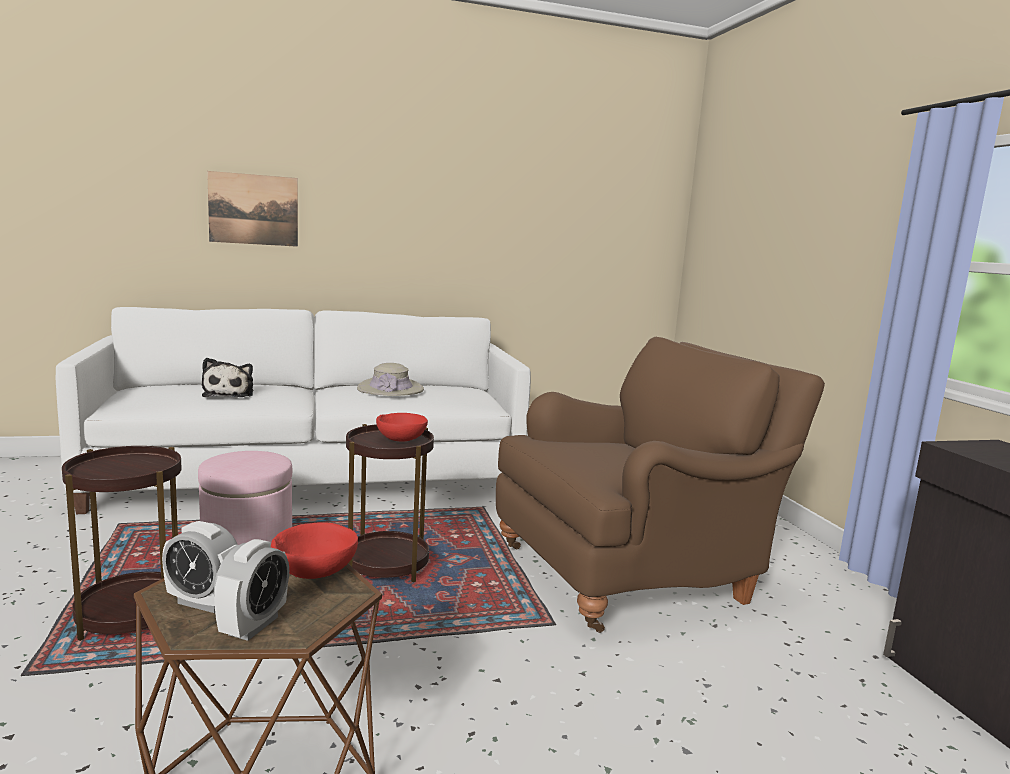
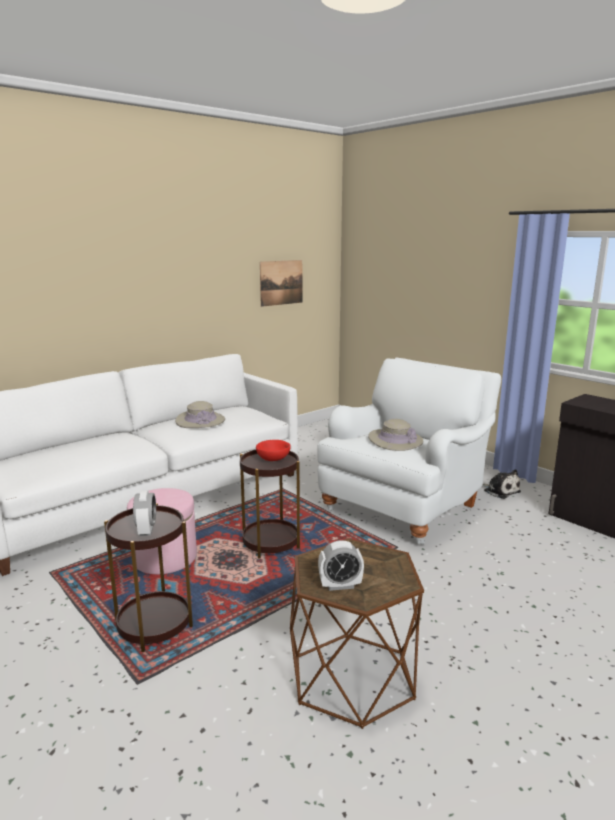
camera: 25 degrees left, 5 degrees up
plush toy [202,358,253,397] -> plush toy moved to [483,469,521,499]
picture [207,171,298,247] -> picture moved to [260,260,302,307]
alarm clock [214,539,289,641] -> alarm clock moved to [133,491,156,536]
red bowl [271,522,358,579] -> none
brown armchair [496,337,825,633] -> white armchair [317,358,501,545]
none -> beige hat [368,419,423,451]

